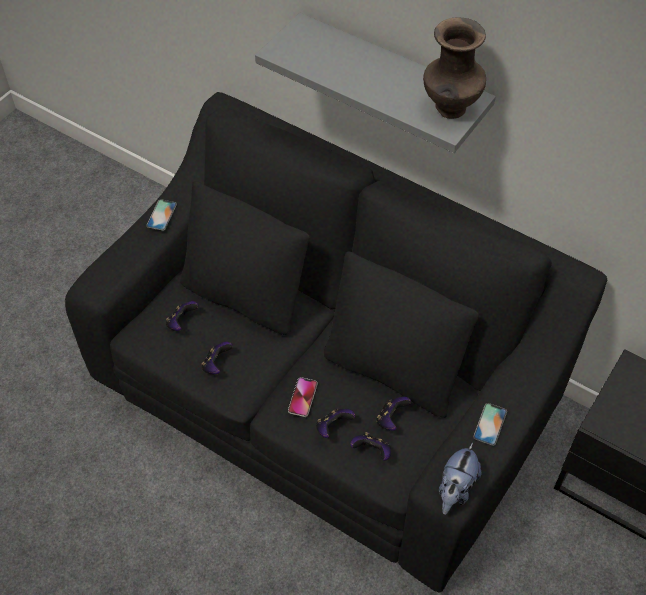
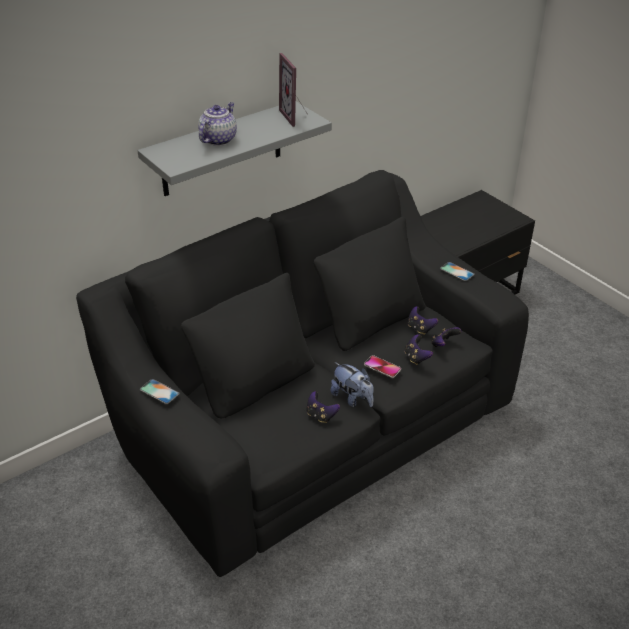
camera: 70 degrees left, 15 degrees down
game controller [166,301,198,331] -> none
brown vase [423,17,486,119] -> picture frame [279,53,307,127]
plush toy [439,443,482,515] -> plush toy moved to [331,362,374,407]
none -> teapot [198,102,237,146]

